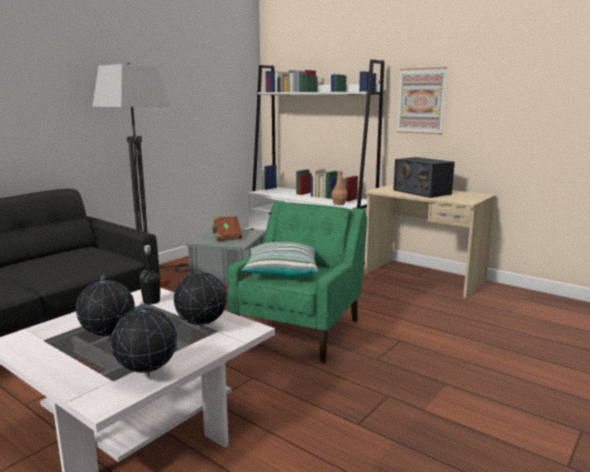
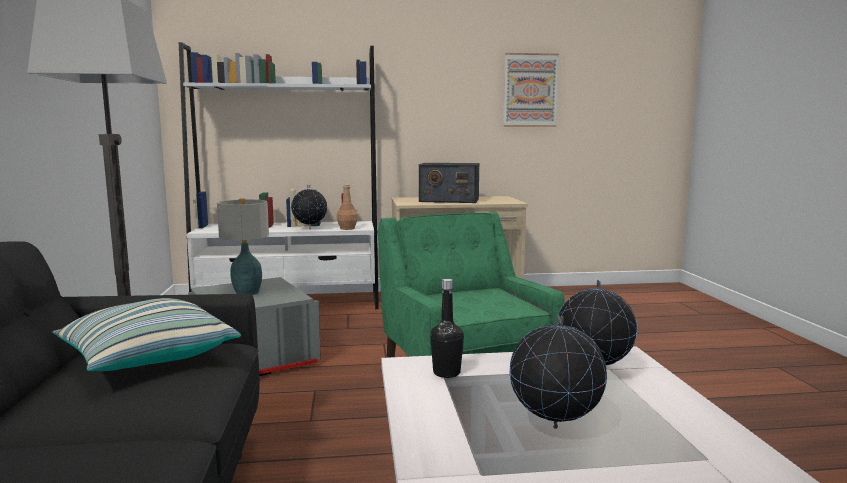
camera: 45 degrees left, 5 degrees down
globe [111,302,177,376] -> globe moved to [291,185,327,229]
brown book [213,216,242,241] -> table lamp [217,198,269,295]
pillow [242,242,319,277] -> pillow moved to [52,298,241,371]
picture [397,67,447,134] -> picture moved to [503,53,559,127]

